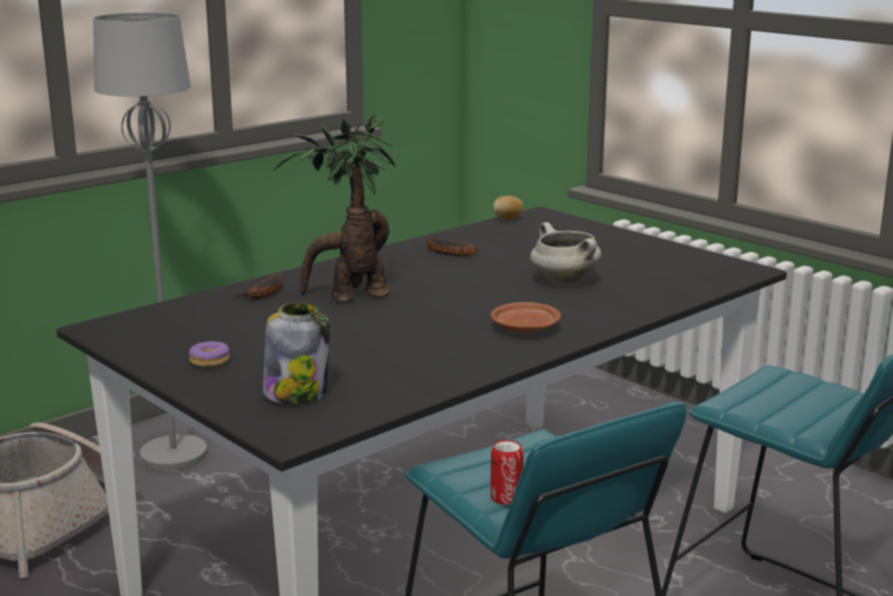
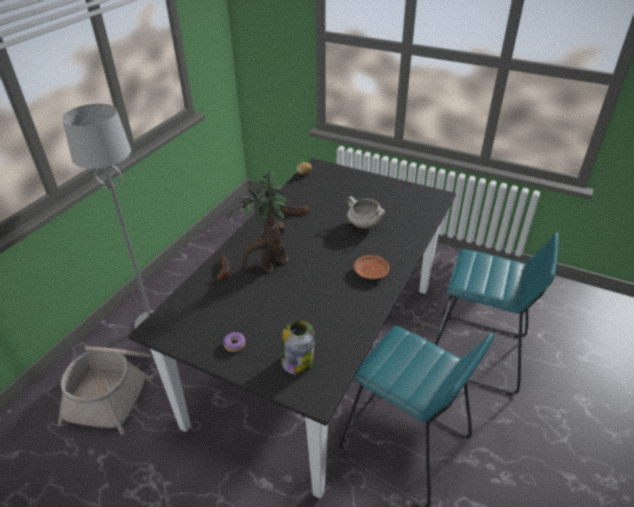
camera: 20 degrees left, 20 degrees up
can [490,440,524,505] -> none

